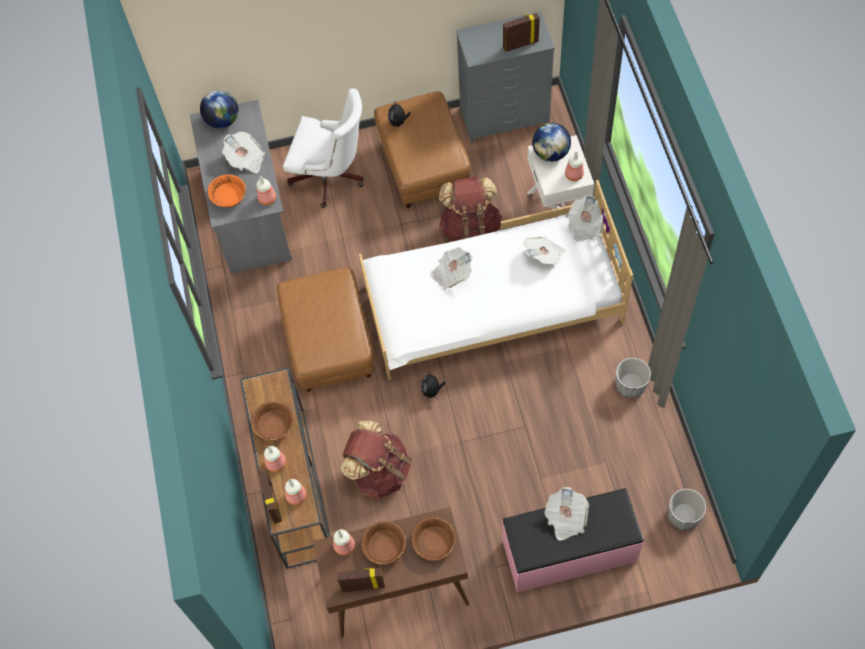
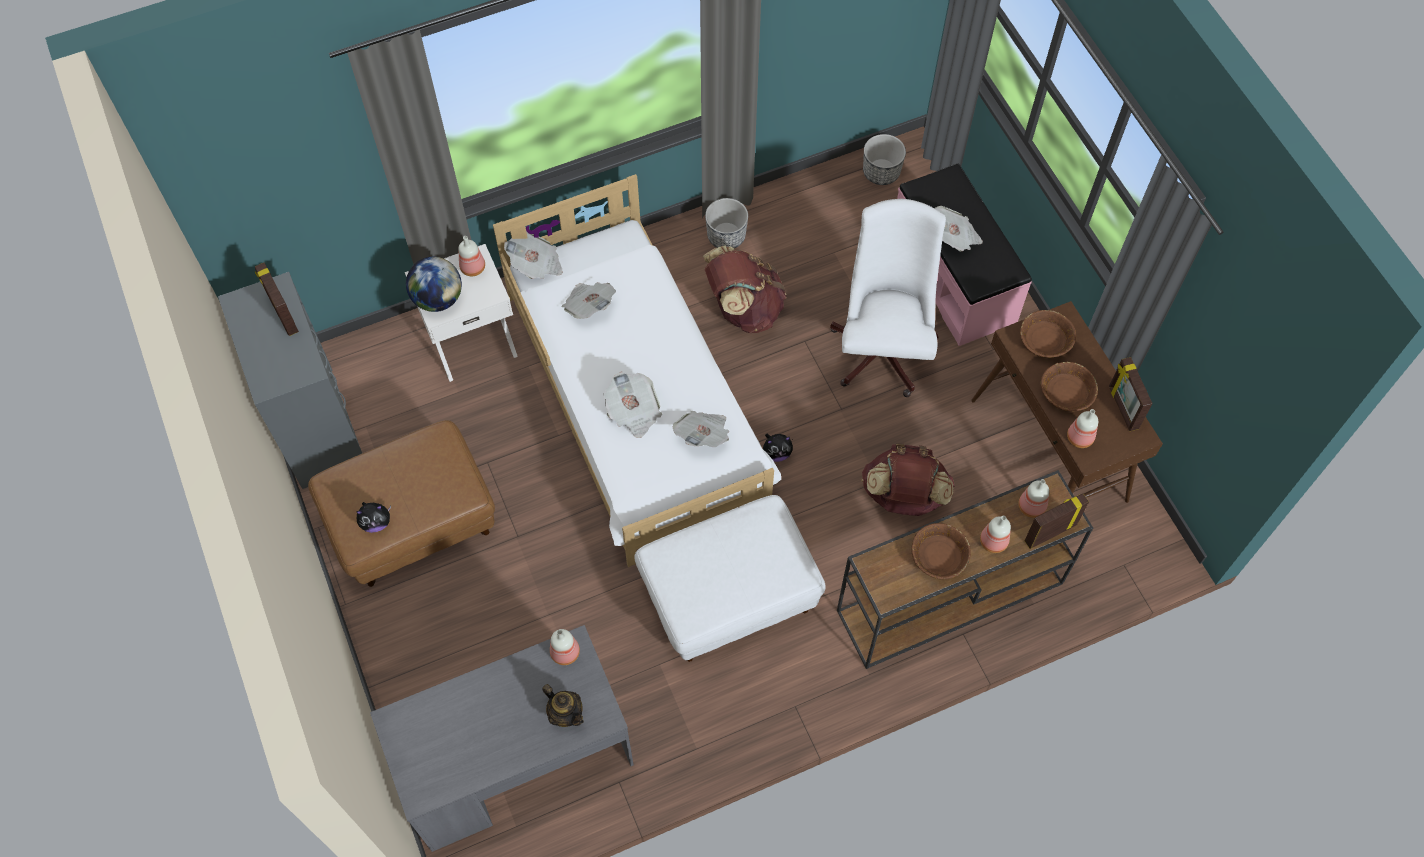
camera: 105 degrees left, 0 degrees up
globe [200,90,238,128] -> none
orange bowl [208,174,246,208] -> teapot [543,684,584,727]
newspaper [222,132,265,173] -> newspaper moved to [673,411,730,447]
brown ottoman [277,267,374,392] -> white ottoman [634,495,826,662]
white office chair [283,88,364,208] -> white office chair moved to [830,199,946,397]
brown backpack [439,177,502,241] -> brown backpack moved to [703,245,787,333]

